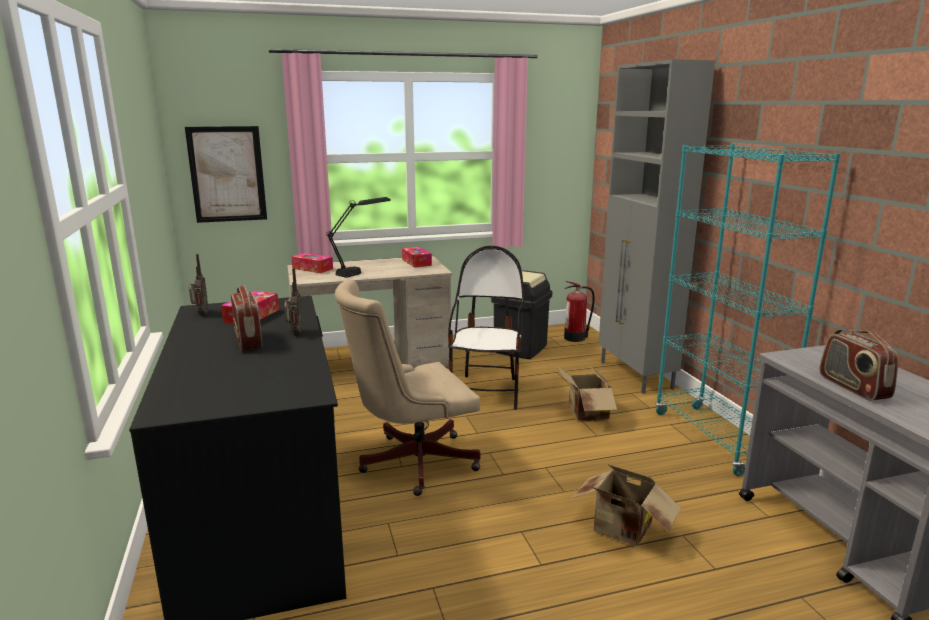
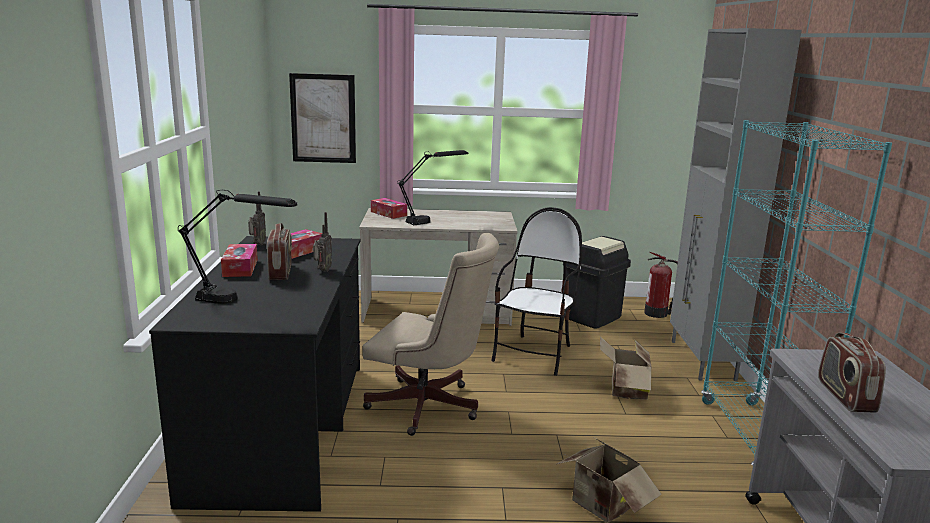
camera: 15 degrees right, 0 degrees up
beige office chair [335,279,481,496] -> beige office chair turned 150 degrees counterclockwise [362,233,499,436]
tissue box [402,247,432,268] -> tissue box moved to [221,244,258,277]
none -> black table lamp [178,190,297,304]

